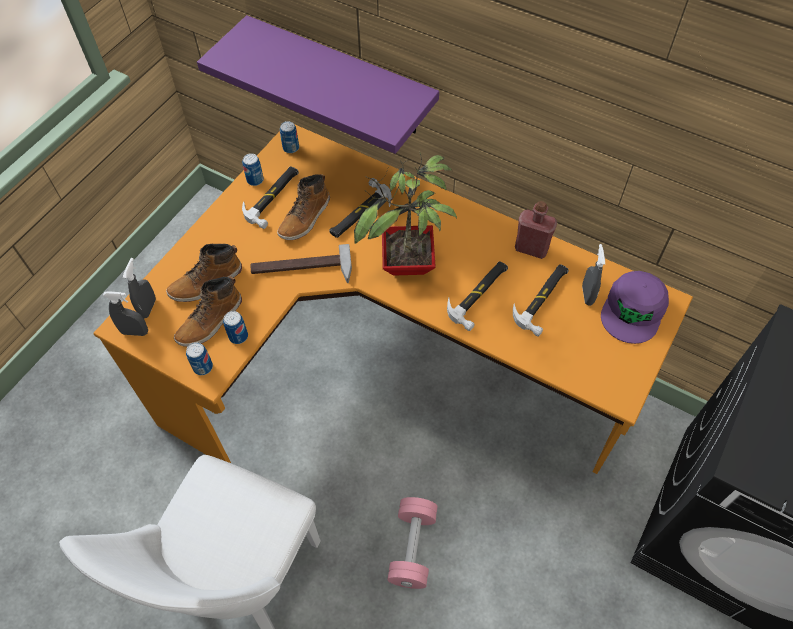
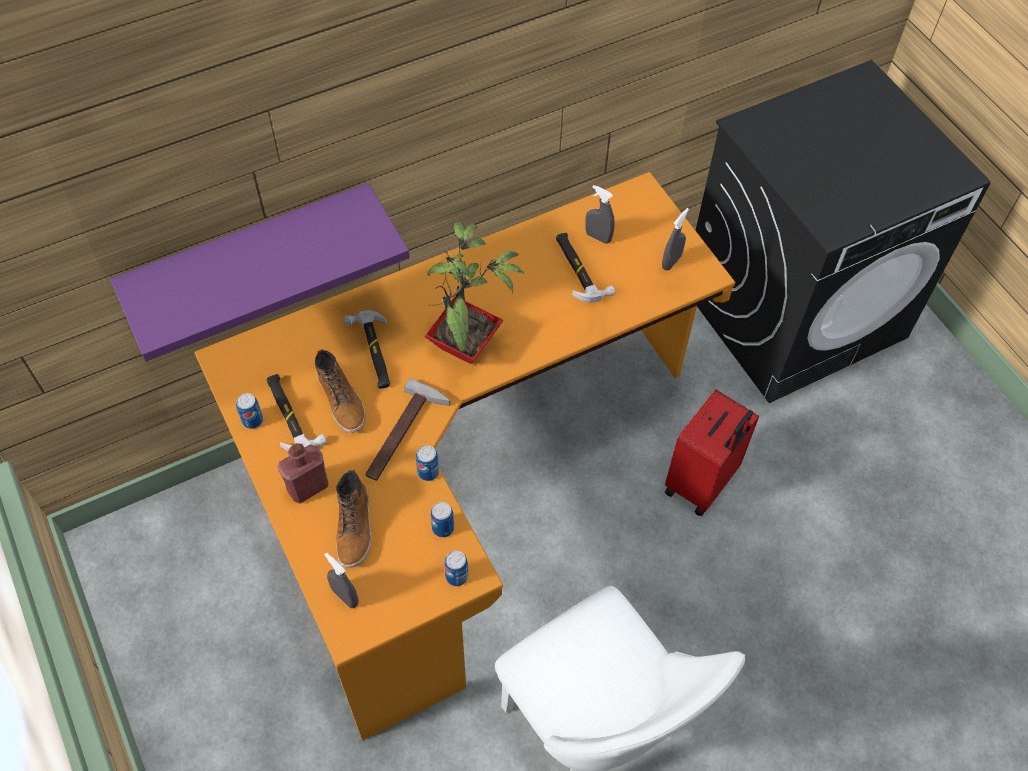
camera: 60 degrees left, 0 degrees up
grey spray bottle [103,291,148,336] -> grey spray bottle moved to [662,208,689,271]
boot [174,276,242,347] -> none
can [280,121,299,153] -> can moved to [416,445,439,481]
pink dumbbell [387,497,438,589] -> none
hammer [447,261,508,331] -> none
red bottle [515,201,557,259] -> red bottle moved to [278,443,328,504]
purple cap [601,271,669,344] -> none
none -> red suitcase [665,390,759,516]

